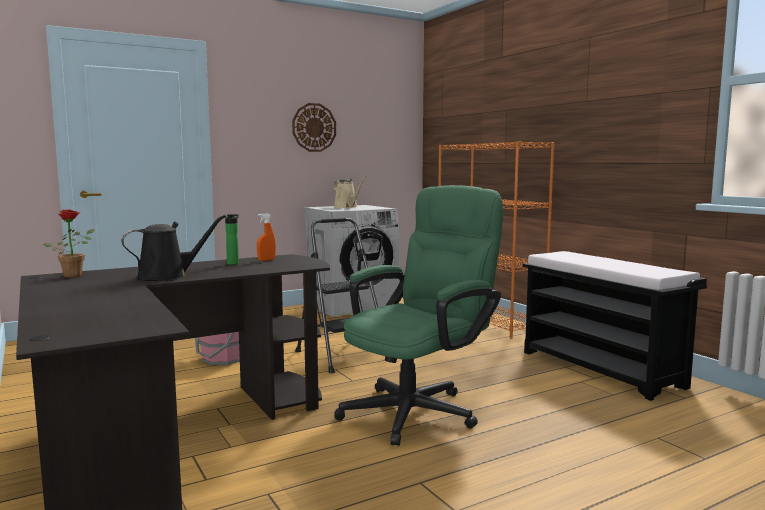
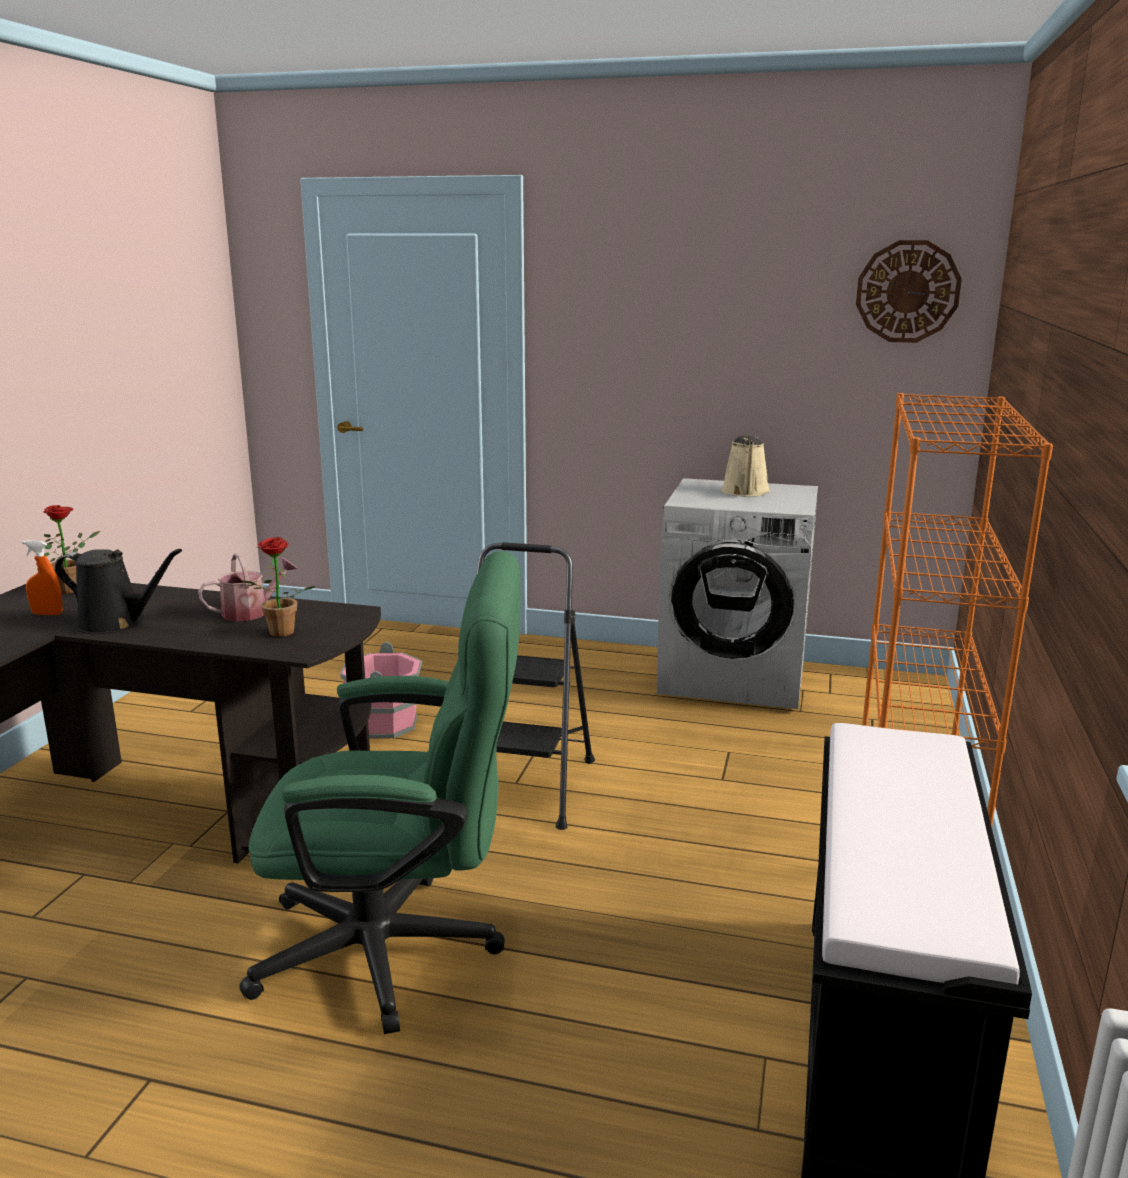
camera: 45 degrees right, 10 degrees up
bottle [225,214,239,265] -> watering can [198,553,297,622]
orange spray bottle [257,213,276,261] -> orange spray bottle moved to [22,540,63,615]
wall clock [292,103,336,152] -> wall clock moved to [856,240,962,343]
none -> potted plant [243,537,316,637]

